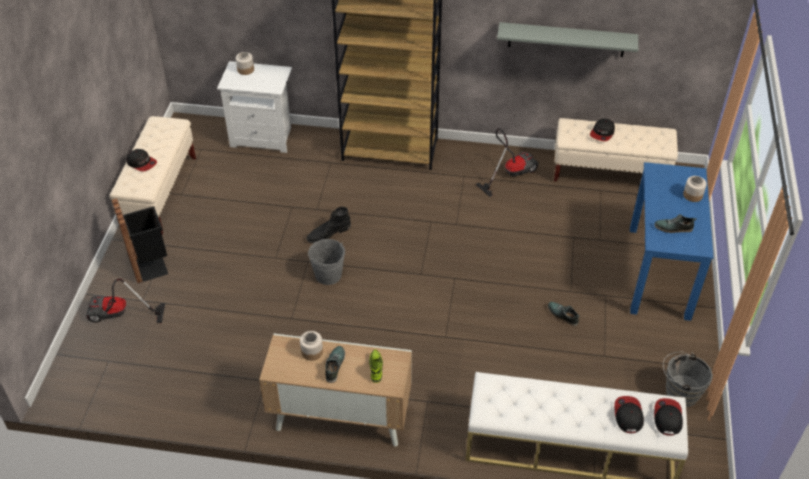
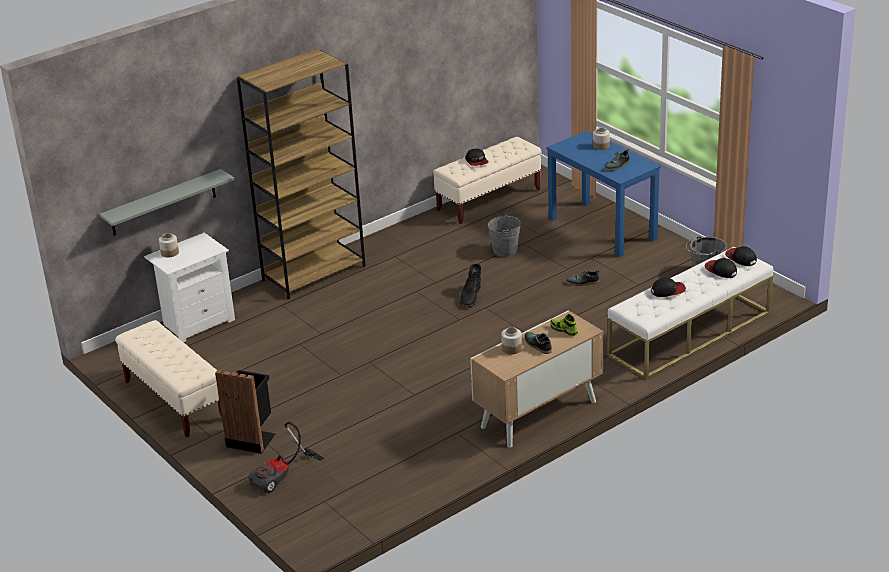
camera: 45 degrees left, 15 degrees down
cap [127,149,157,172] -> cap moved to [651,278,686,297]
black boot [306,207,351,243] -> black boot moved to [460,263,481,307]
grey bucket [308,239,345,285] -> grey bucket moved to [488,214,522,257]
vacuum cleaner [475,128,539,197] -> none
grey shelf [497,22,638,57] -> grey shelf moved to [99,169,234,236]

